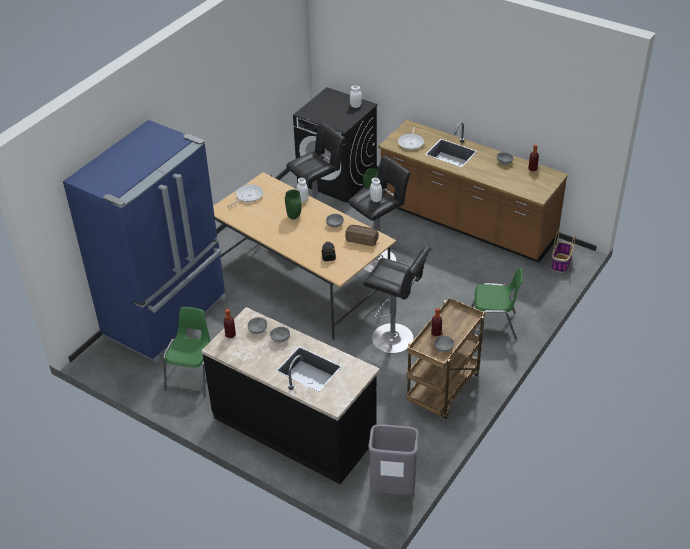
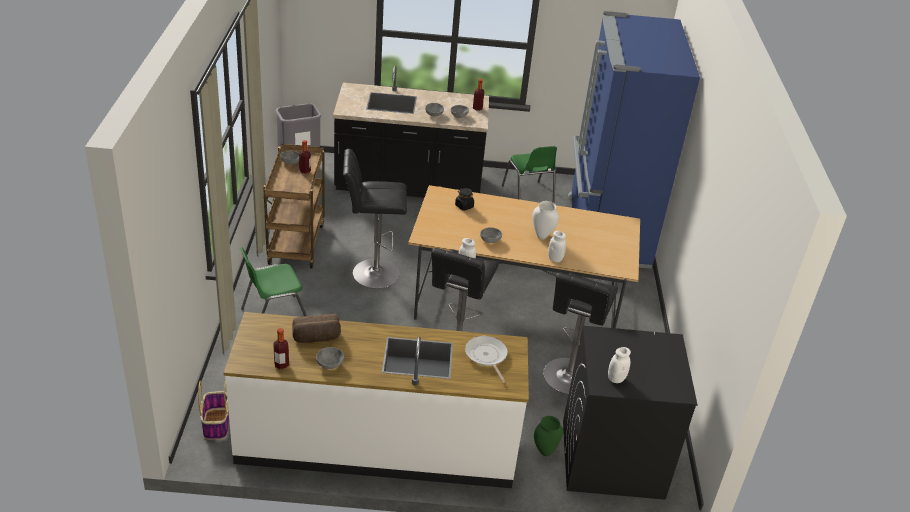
camera: 145 degrees right, 5 degrees down
frying pan [227,185,263,207] -> none
green vase [285,189,302,219] -> white vase [533,201,559,240]
bread [345,225,379,246] -> bread moved to [292,314,341,343]
brown counter [378,120,568,263] -> white counter [224,312,529,488]

